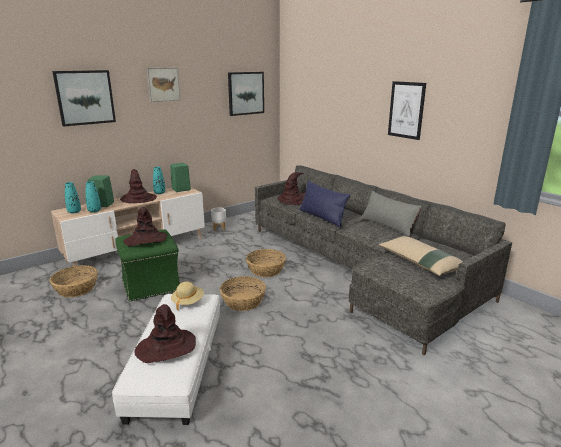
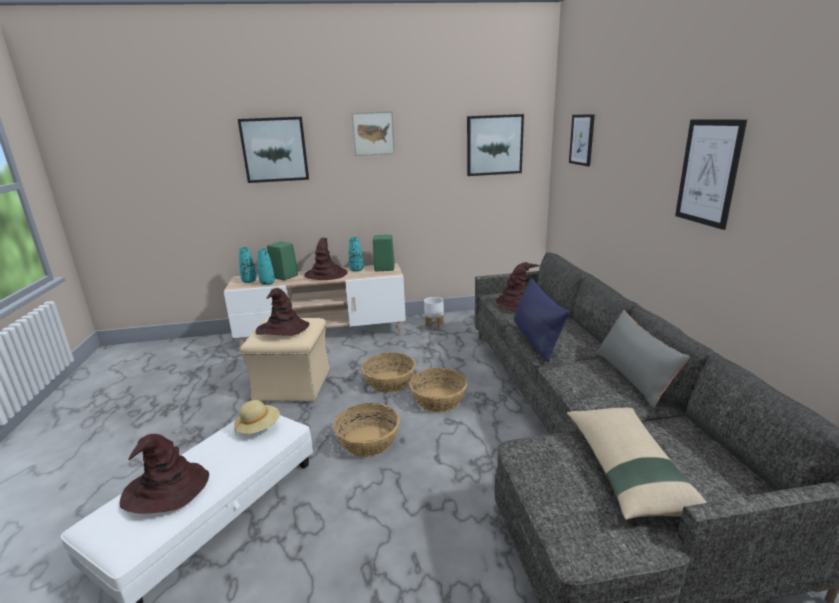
camera: 30 degrees right, 0 degrees up
basket [50,265,98,297] -> basket moved to [361,353,415,393]
green ottoman [115,229,180,302] -> beige ottoman [240,318,331,402]
none -> picture [569,114,595,166]

